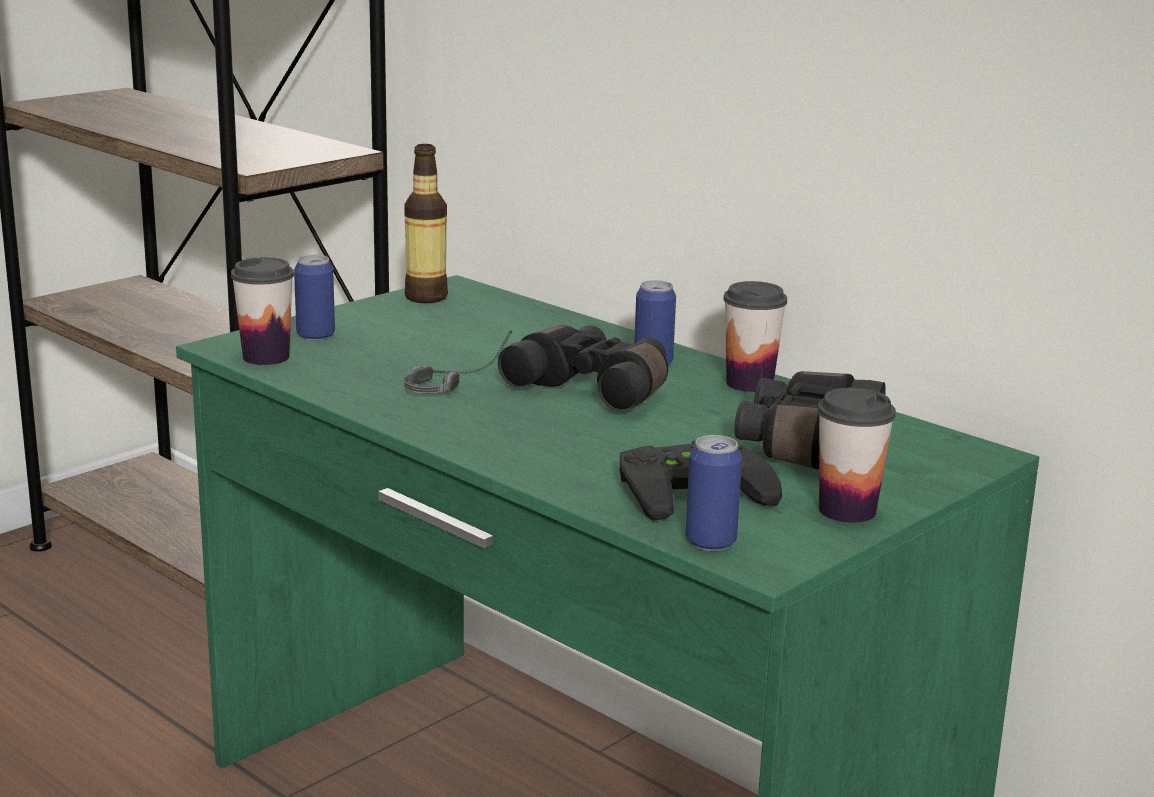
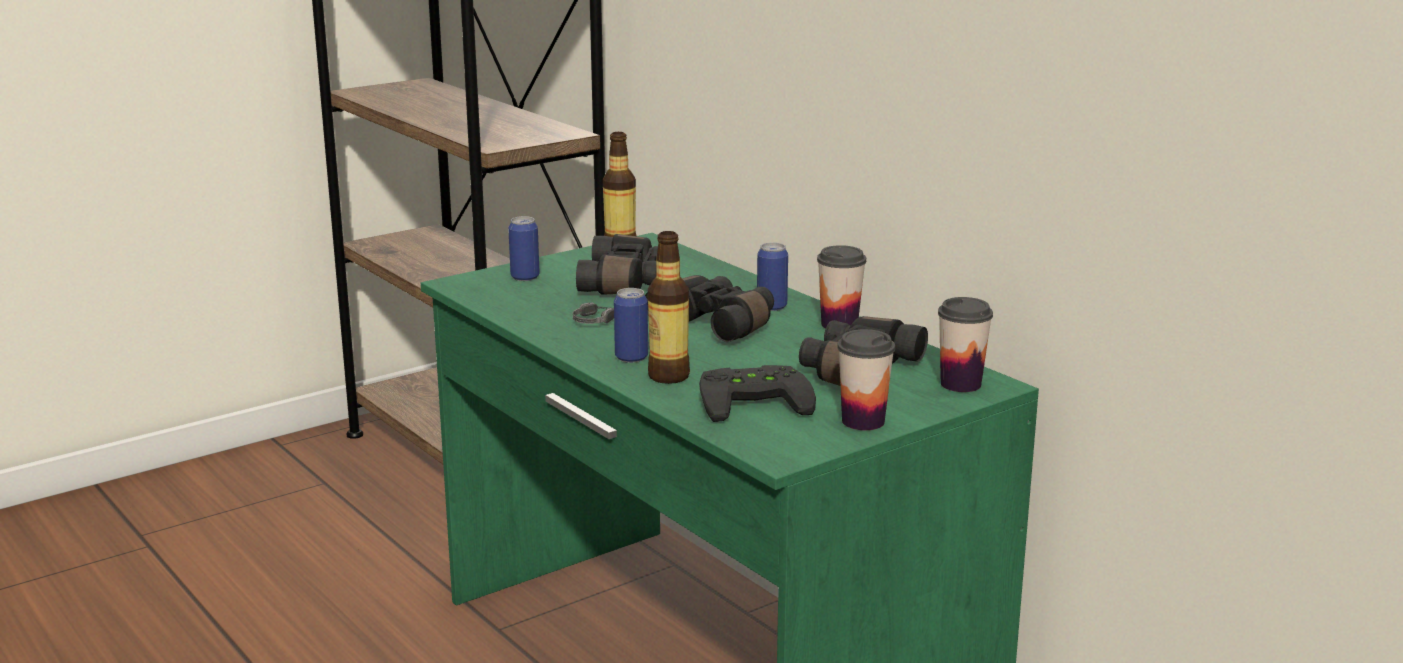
camera: 10 degrees right, 0 degrees up
cup [231,257,294,365] -> cup moved to [938,297,993,392]
can [686,435,742,551] -> can moved to [614,288,648,363]
none -> black binoculars [576,234,658,295]
none -> bottle [648,231,690,384]

